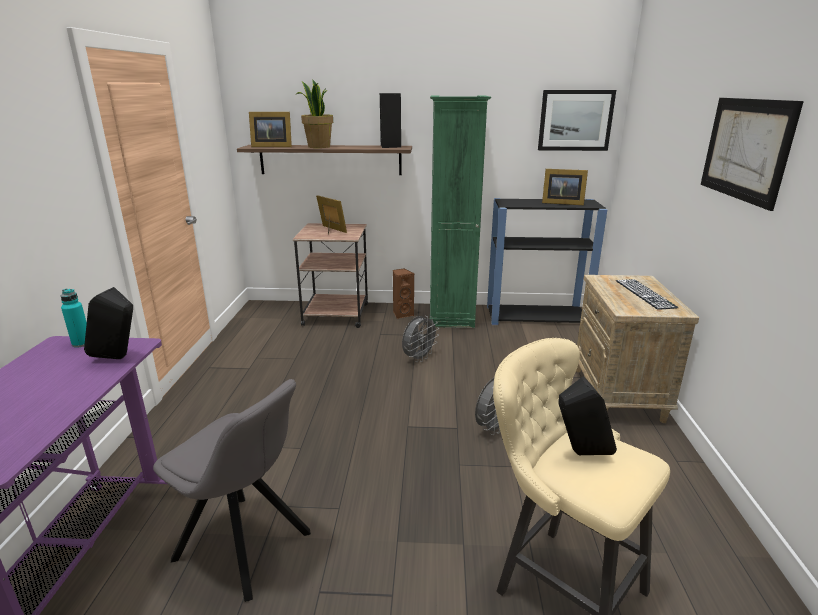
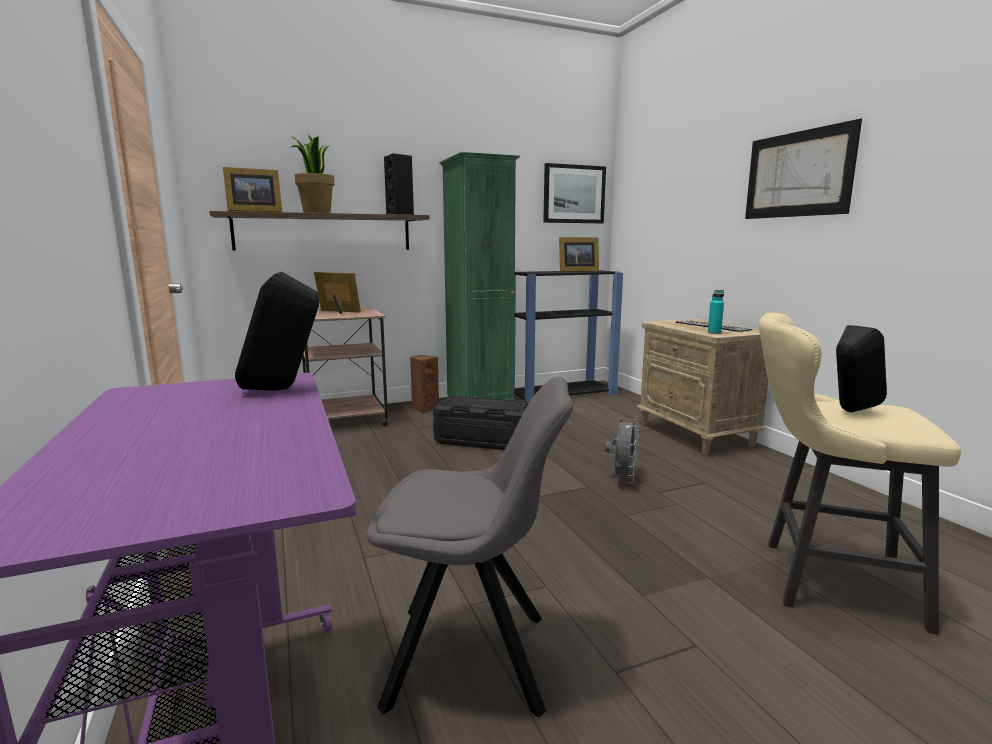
camera: 25 degrees left, 10 degrees down
turquoise bottle [61,289,87,348] -> turquoise bottle moved to [708,290,724,334]
grey fan [402,316,439,362] -> black storage box [433,395,529,450]

